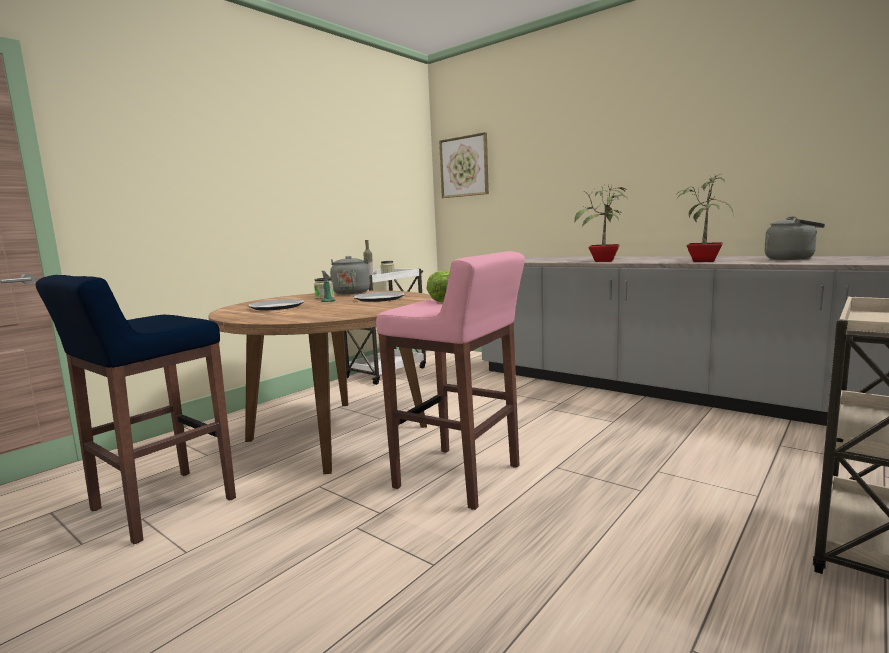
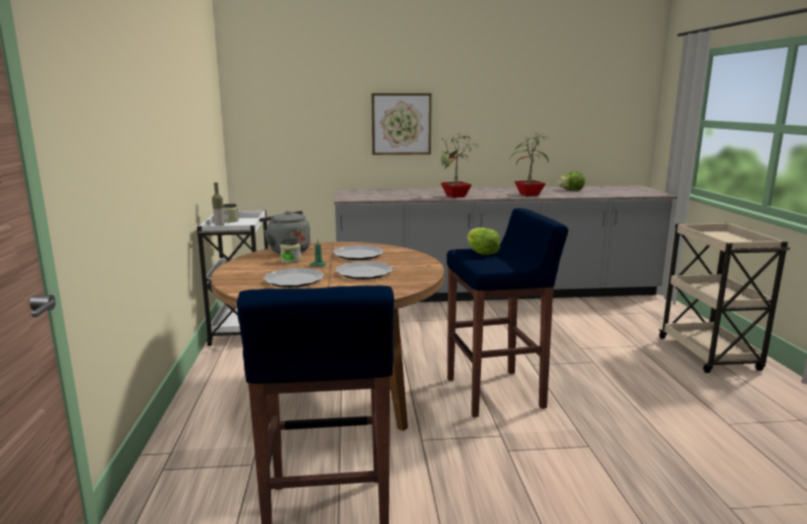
camera: 45 degrees left, 5 degrees up
pink stool [376,251,525,510] -> blue stool [447,208,568,417]
picture [439,132,489,198] -> picture moved to [371,93,432,155]
grey kettle [764,216,825,260] -> lettuce [557,171,585,191]
none -> plate [336,261,393,280]

